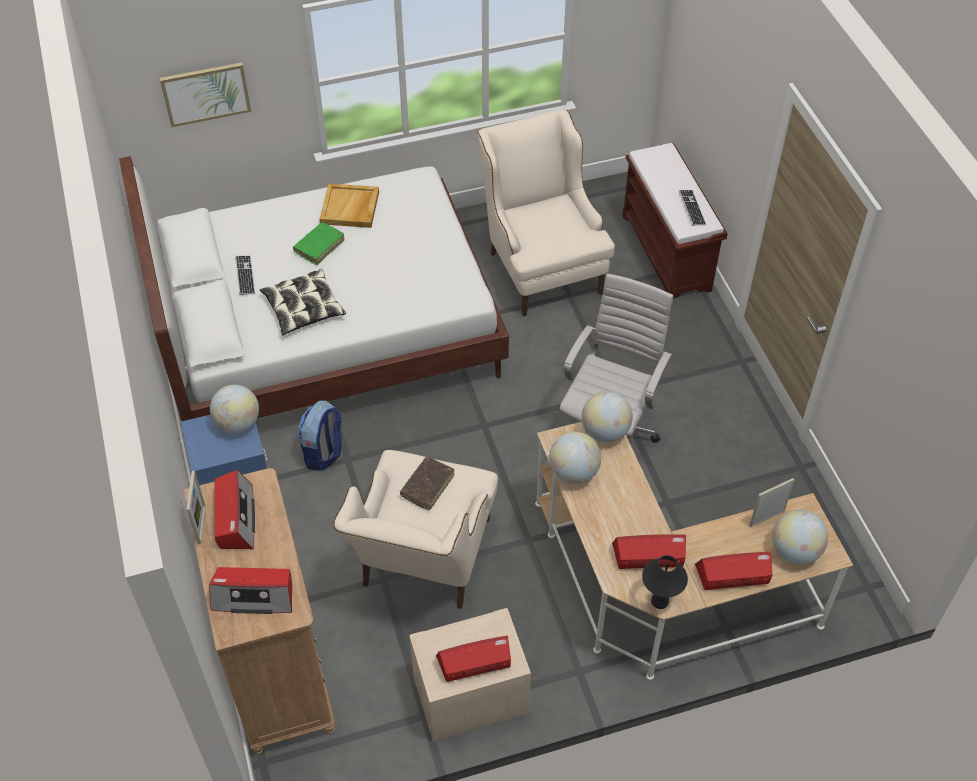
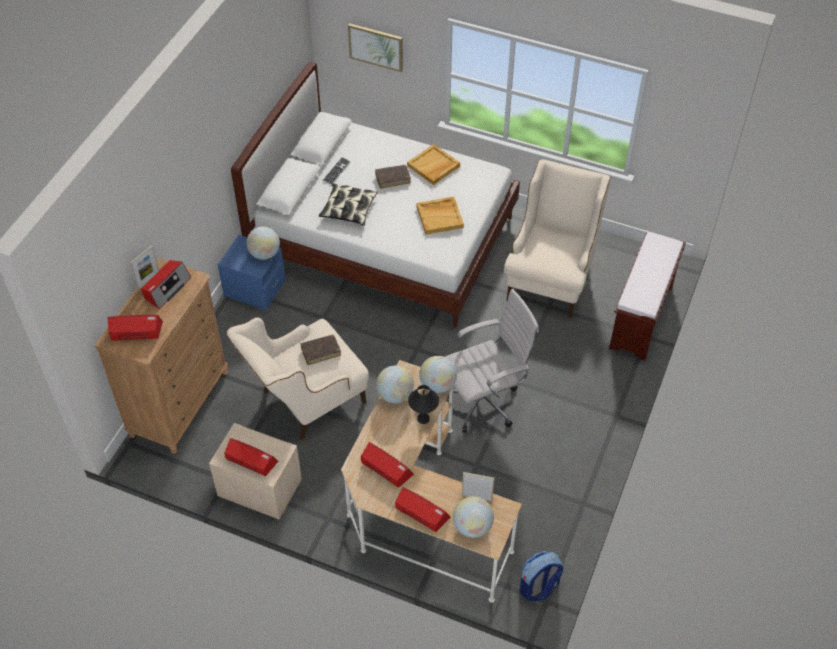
camera: 40 degrees right, 0 degrees up
radio [209,567,292,614] -> radio turned 135 degrees clockwise [108,315,163,341]
green book [293,223,345,265] -> brown book [375,165,411,189]
backpack [297,400,342,471] -> backpack moved to [520,551,563,601]
black table lamp [642,555,688,609] -> black table lamp moved to [408,385,439,424]
keyboard [679,190,706,226] -> none
none -> beige tray [417,197,464,235]

